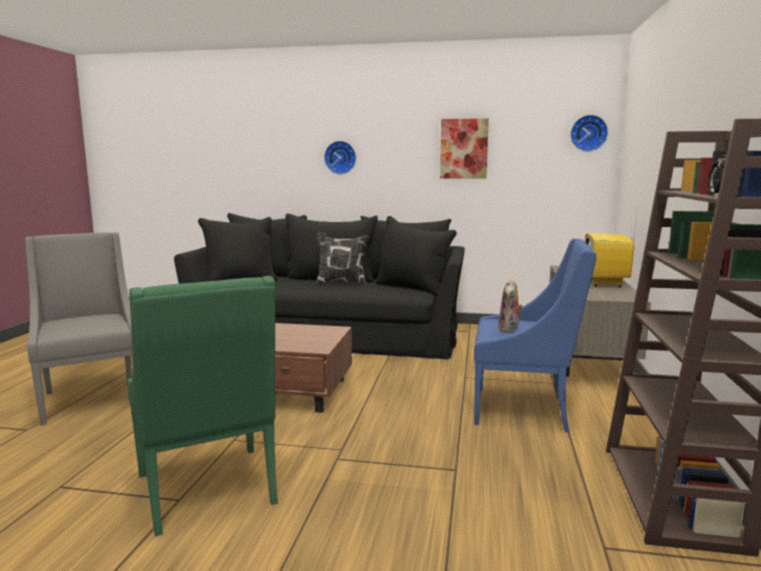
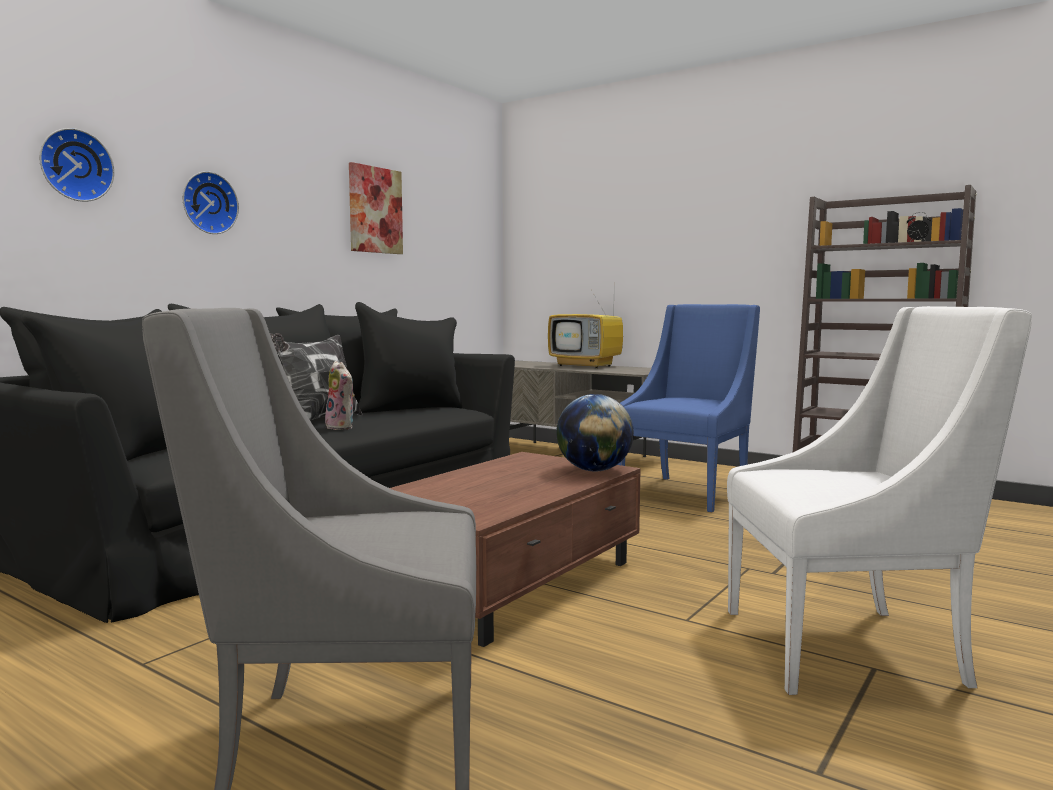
camera: 65 degrees left, 5 degrees down
green armchair [127,276,278,537] -> white armchair [727,306,1032,695]
plush toy [498,278,523,333] -> plush toy moved to [325,361,355,430]
wall clock [570,115,608,152] -> wall clock moved to [39,128,115,202]
none -> globe [556,394,634,472]

